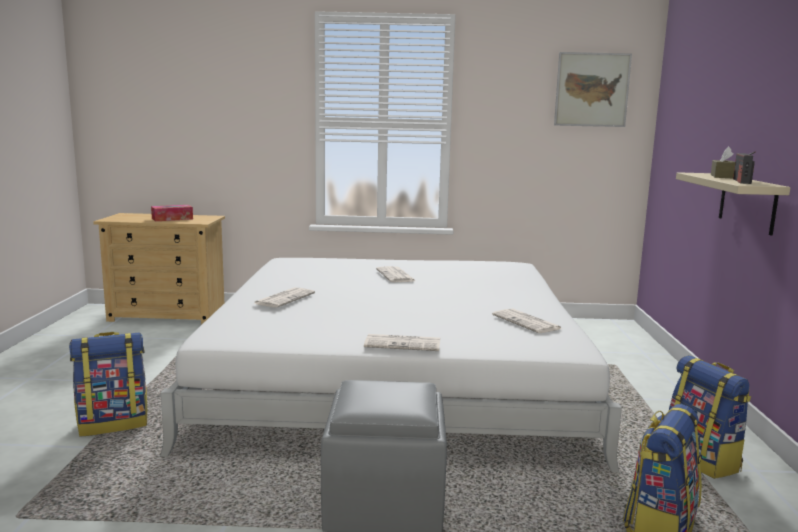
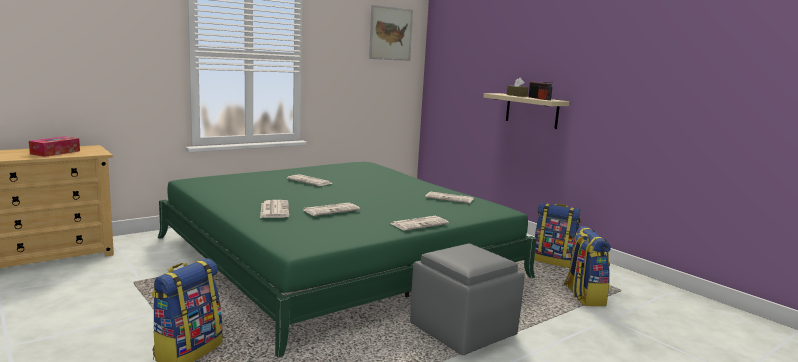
camera: 40 degrees left, 0 degrees up
white bed [160,258,622,473] -> green bed [158,162,537,357]
none -> newspaper [303,203,360,216]

